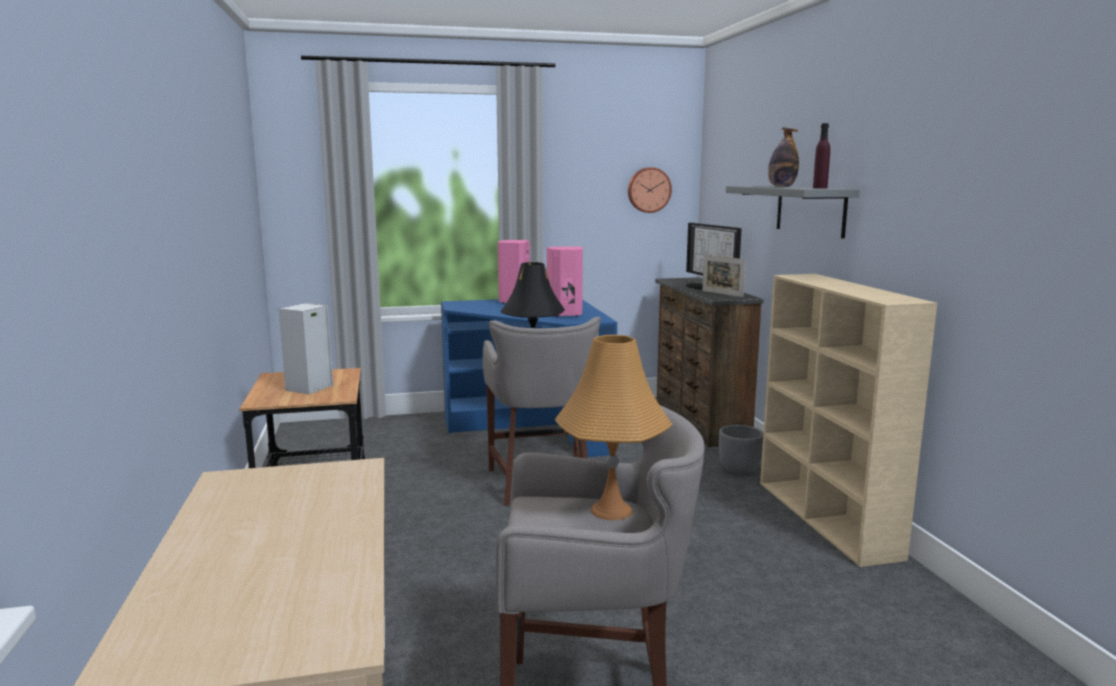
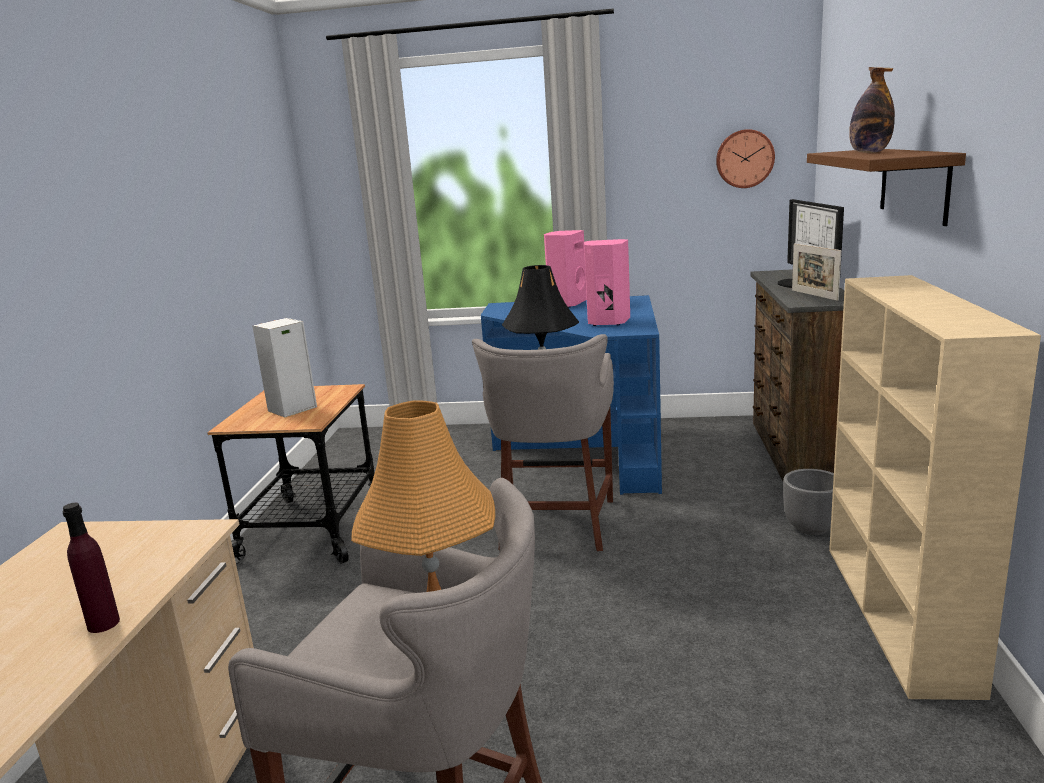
camera: 20 degrees right, 5 degrees up
grey shelf [726,186,860,239] -> brown shelf [807,149,966,226]
purple bottle [813,123,830,188] -> purple bottle moved to [62,503,120,633]

